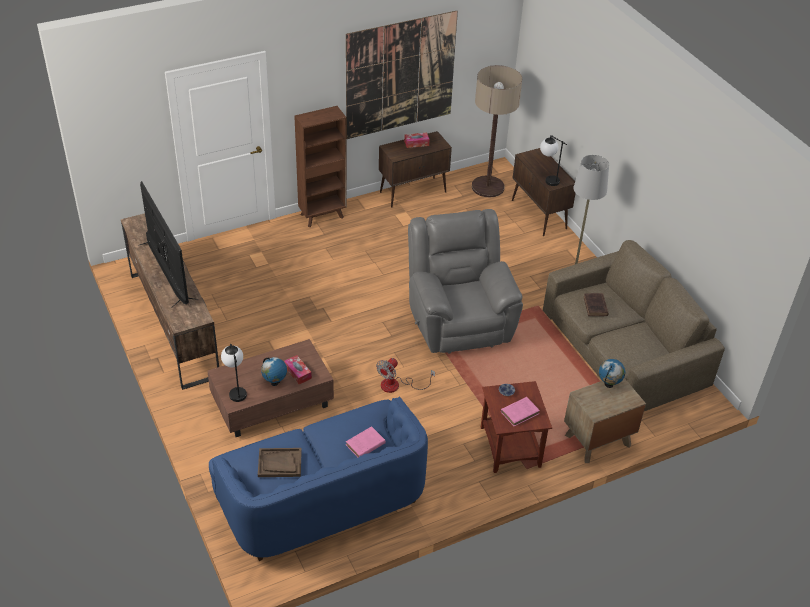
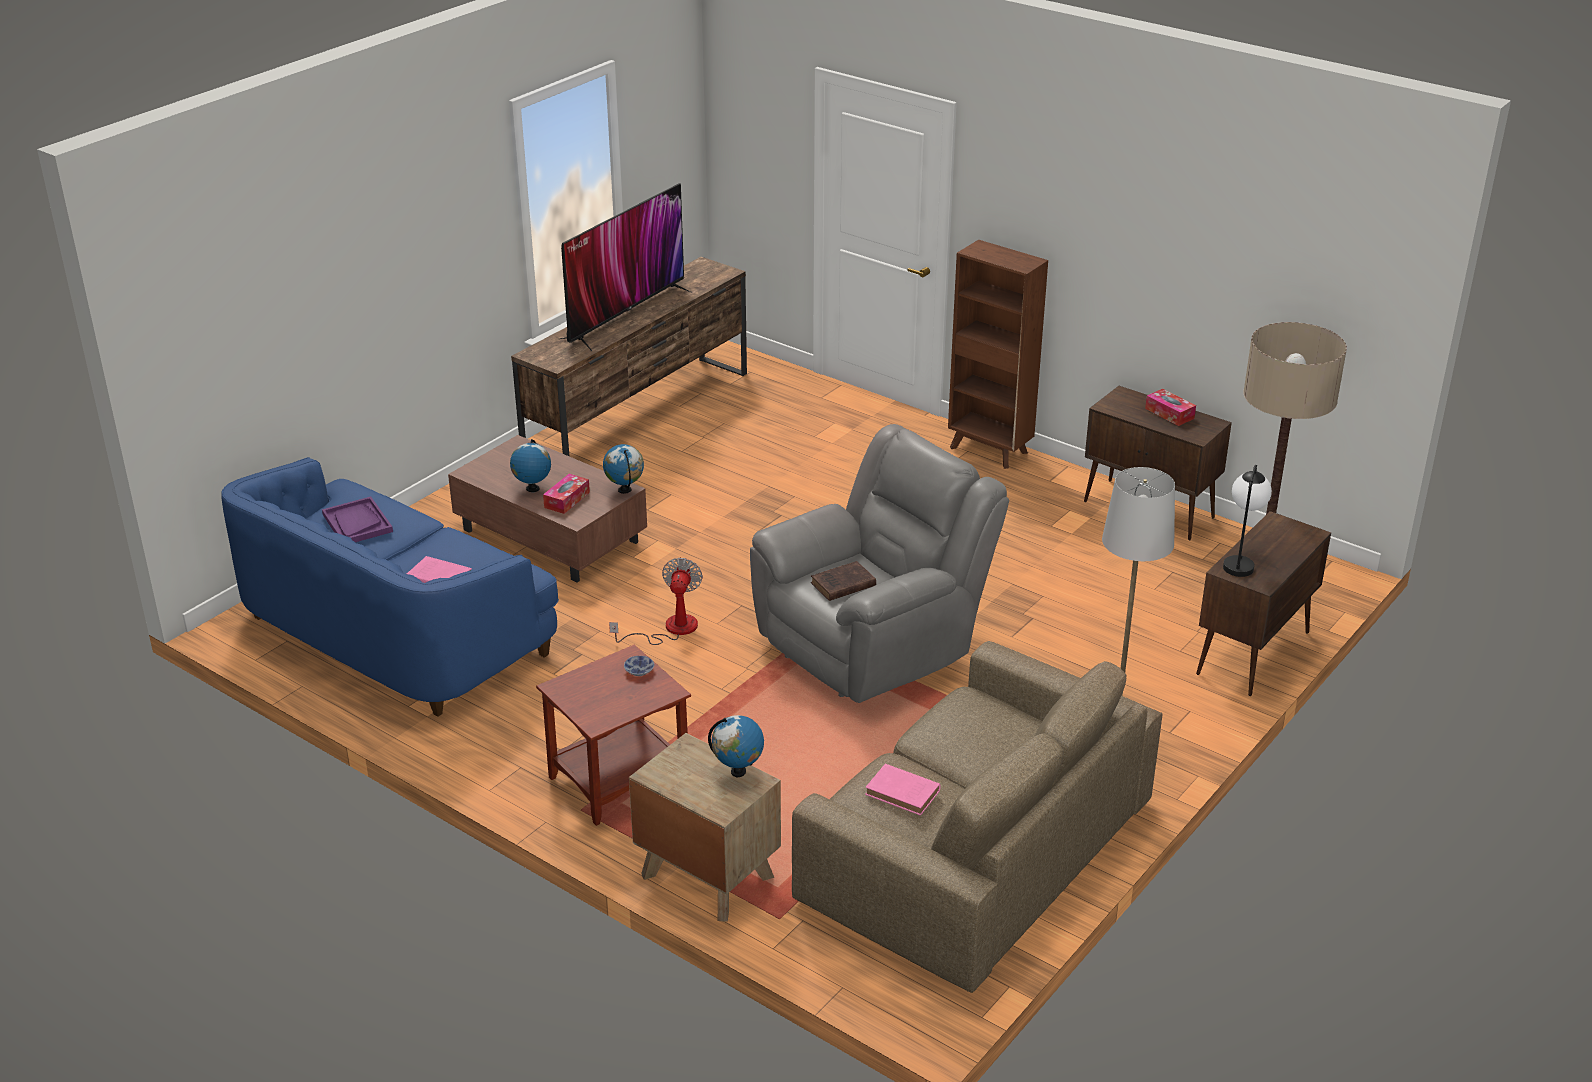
camera: 65 degrees right, 10 degrees down
table lamp [221,344,247,402] -> none
brown tray [258,448,302,477] -> purple tray [322,496,393,542]
picture [346,11,458,139] -> none
fan [376,358,435,393] -> fan turned 90 degrees clockwise [609,558,703,645]
pink book [501,397,540,426] -> pink book moved to [865,764,941,816]
brown book [584,293,609,316] -> brown book moved to [811,561,876,601]
none -> globe [603,444,644,494]

